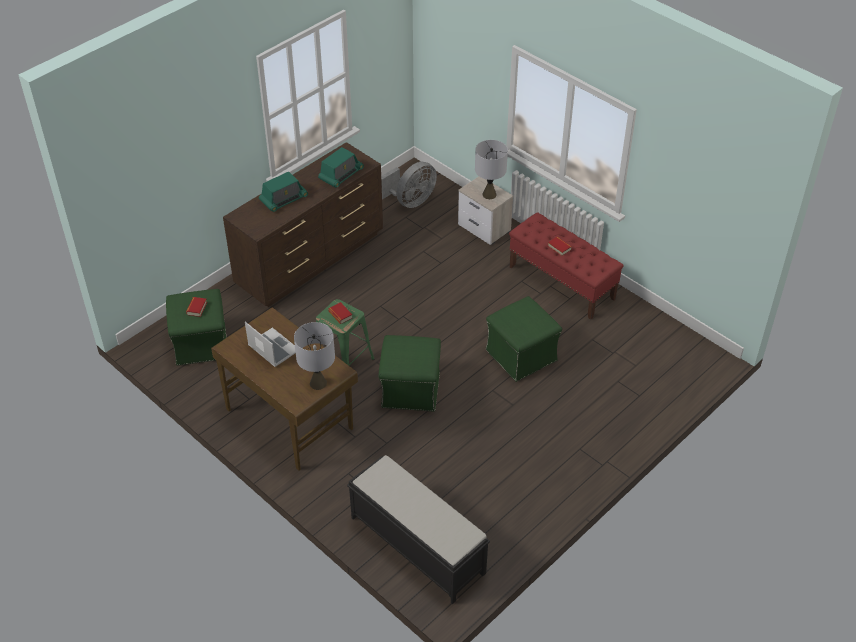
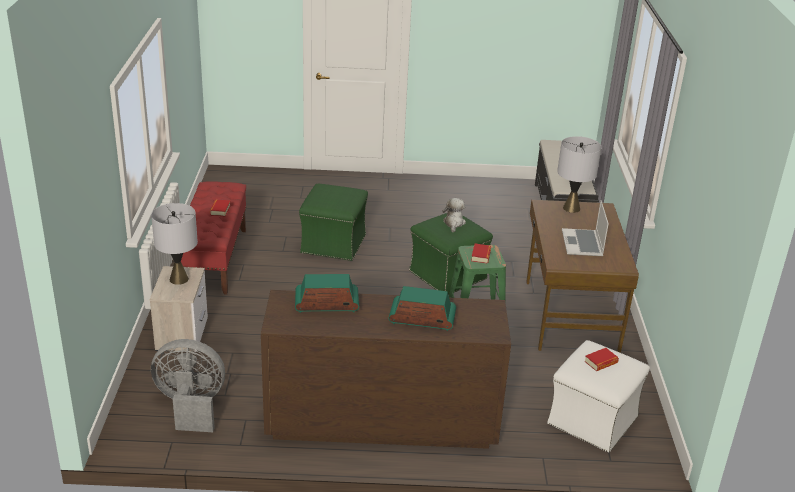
camera: 135 degrees left, 15 degrees down
green ottoman [166,289,227,366] -> white ottoman [547,340,650,453]
none -> plush toy [442,198,466,232]

